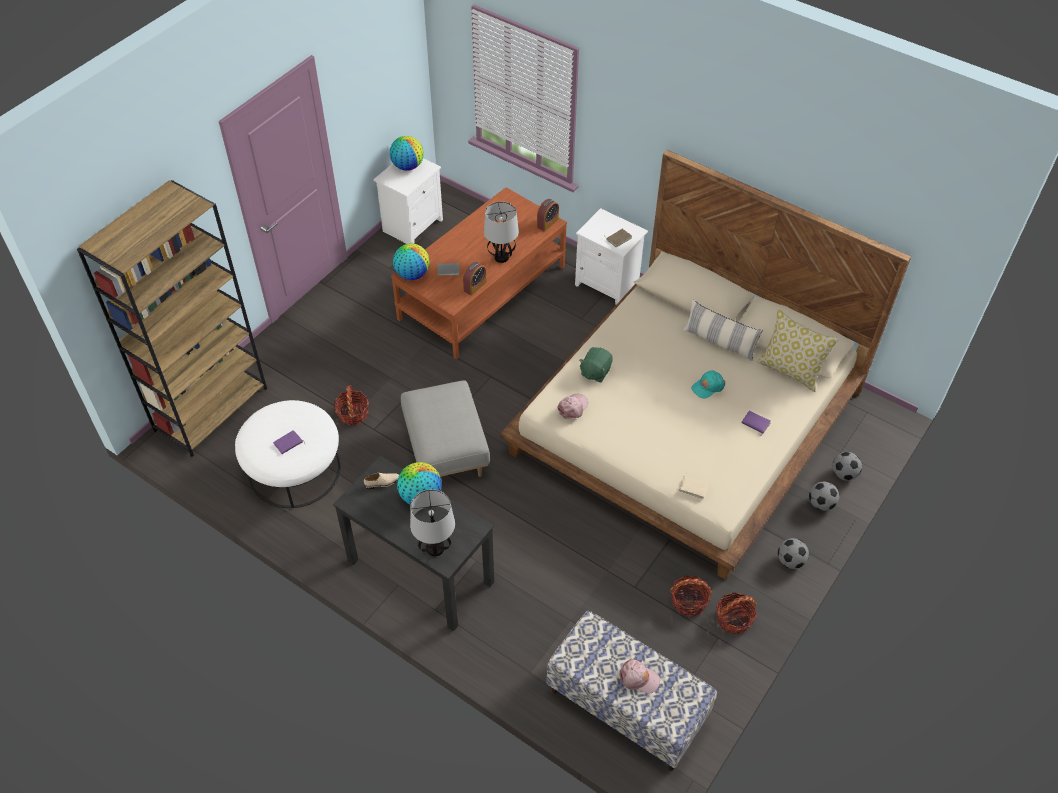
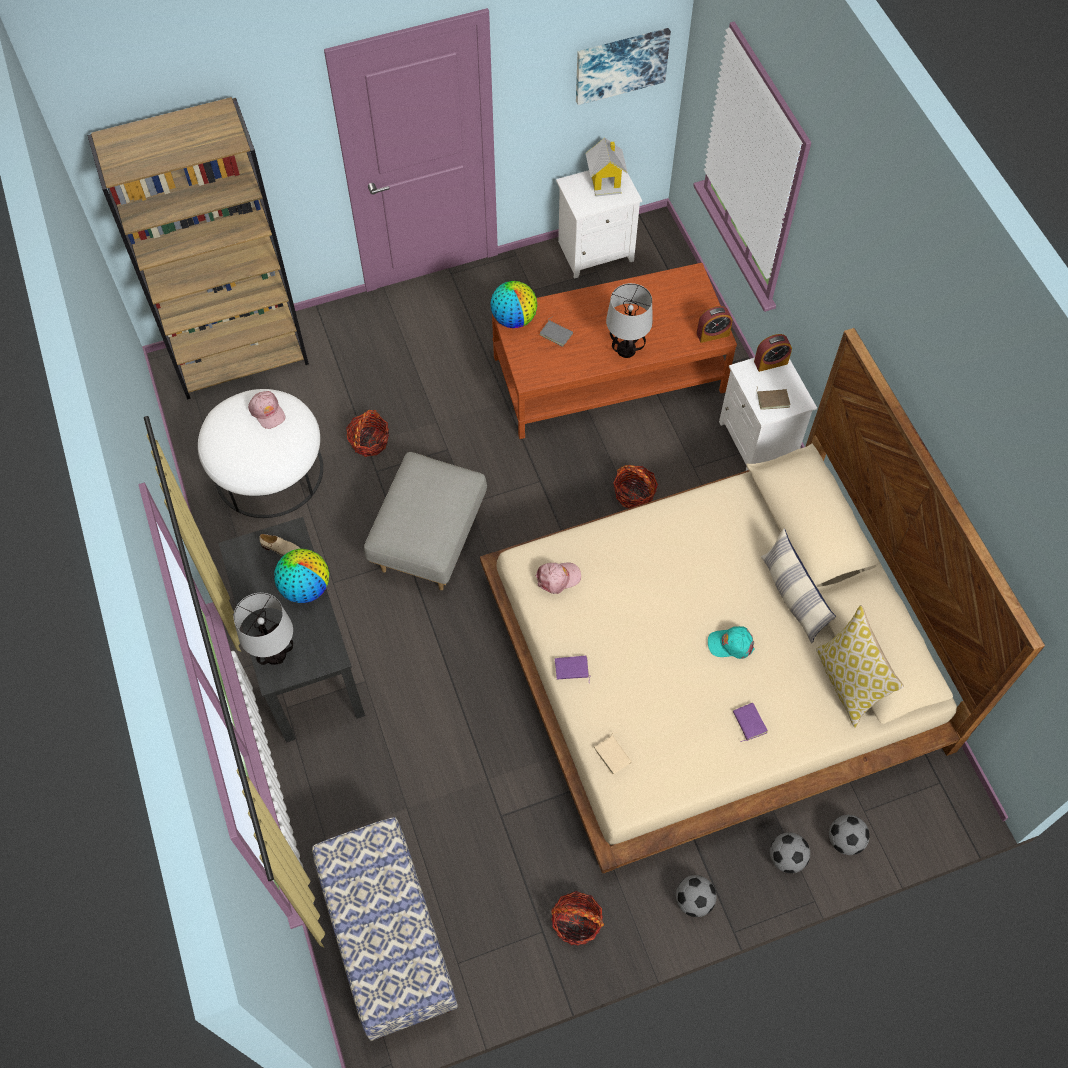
camera: 35 degrees right, 10 degrees up
purple book [273,430,306,454] -> purple book moved to [555,656,590,680]
globe [390,136,424,171] -> toy house [585,138,628,197]
alarm clock [463,262,487,296] -> alarm clock moved to [754,334,792,372]
green plush toy [579,347,613,383] -> none
pink cap [619,659,660,693] -> pink cap moved to [248,391,286,429]
basket [670,575,712,617] -> basket moved to [613,465,658,508]
none -> picture [576,28,671,105]

